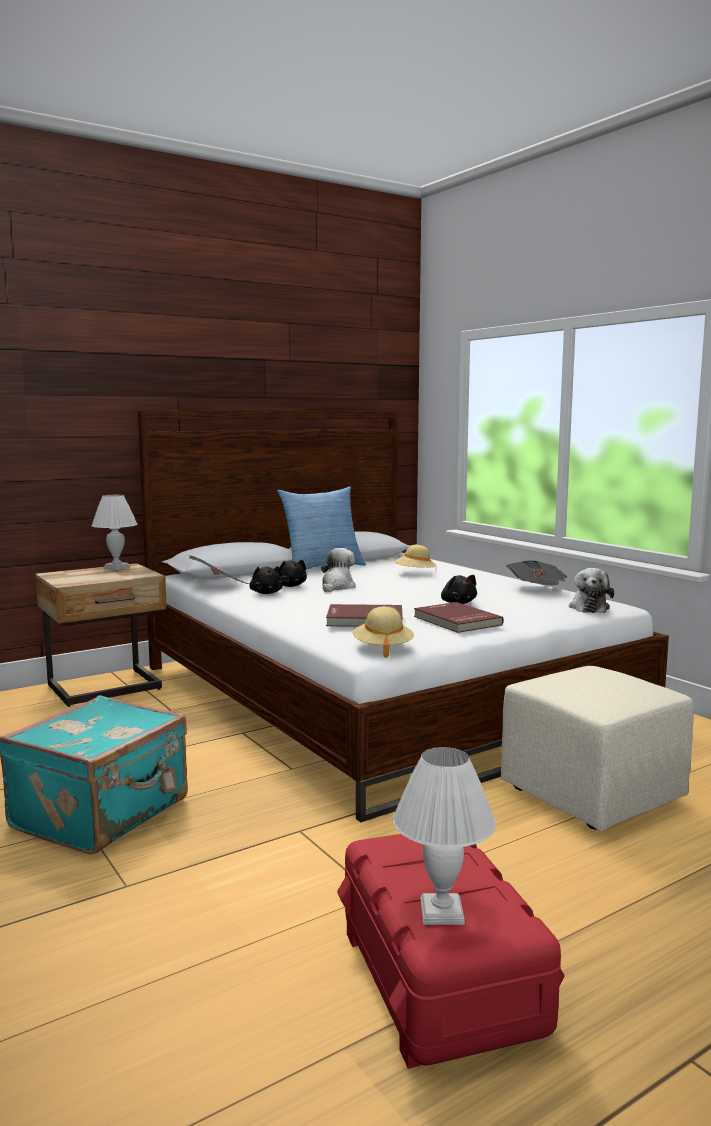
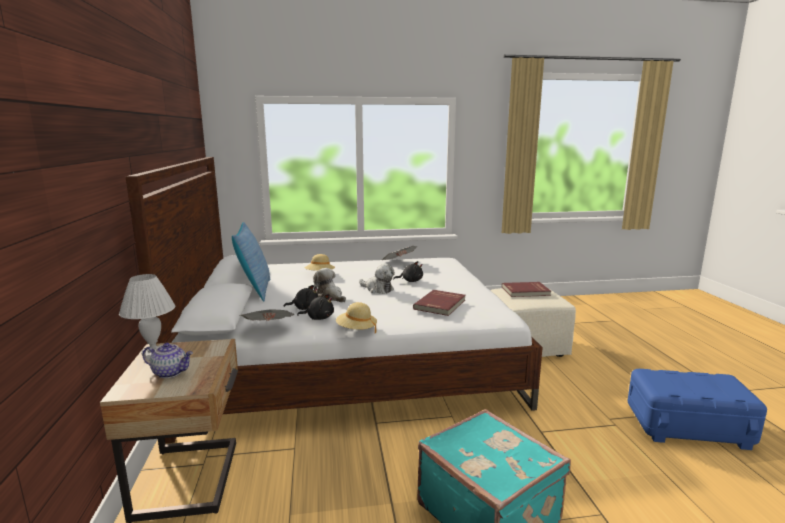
camera: 65 degrees left, 5 degrees up
red storage box [337,834,565,1069] -> blue storage box [627,369,767,450]
beige hat [353,606,414,658] -> beige hat moved to [336,302,377,333]
white table lamp [393,747,496,925] -> none
red book [414,602,504,633] -> red book moved to [502,282,551,297]
plush toy [569,568,614,613] -> plush toy moved to [359,264,395,294]
none -> teapot [142,343,193,378]

